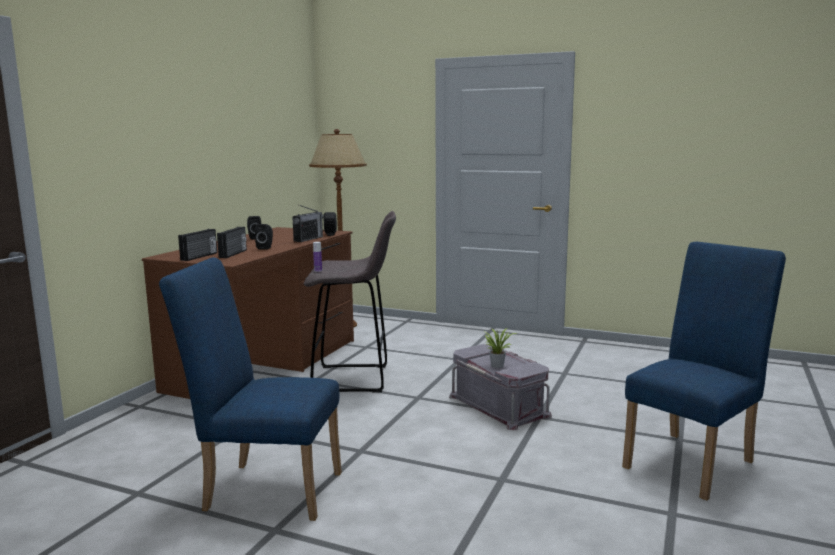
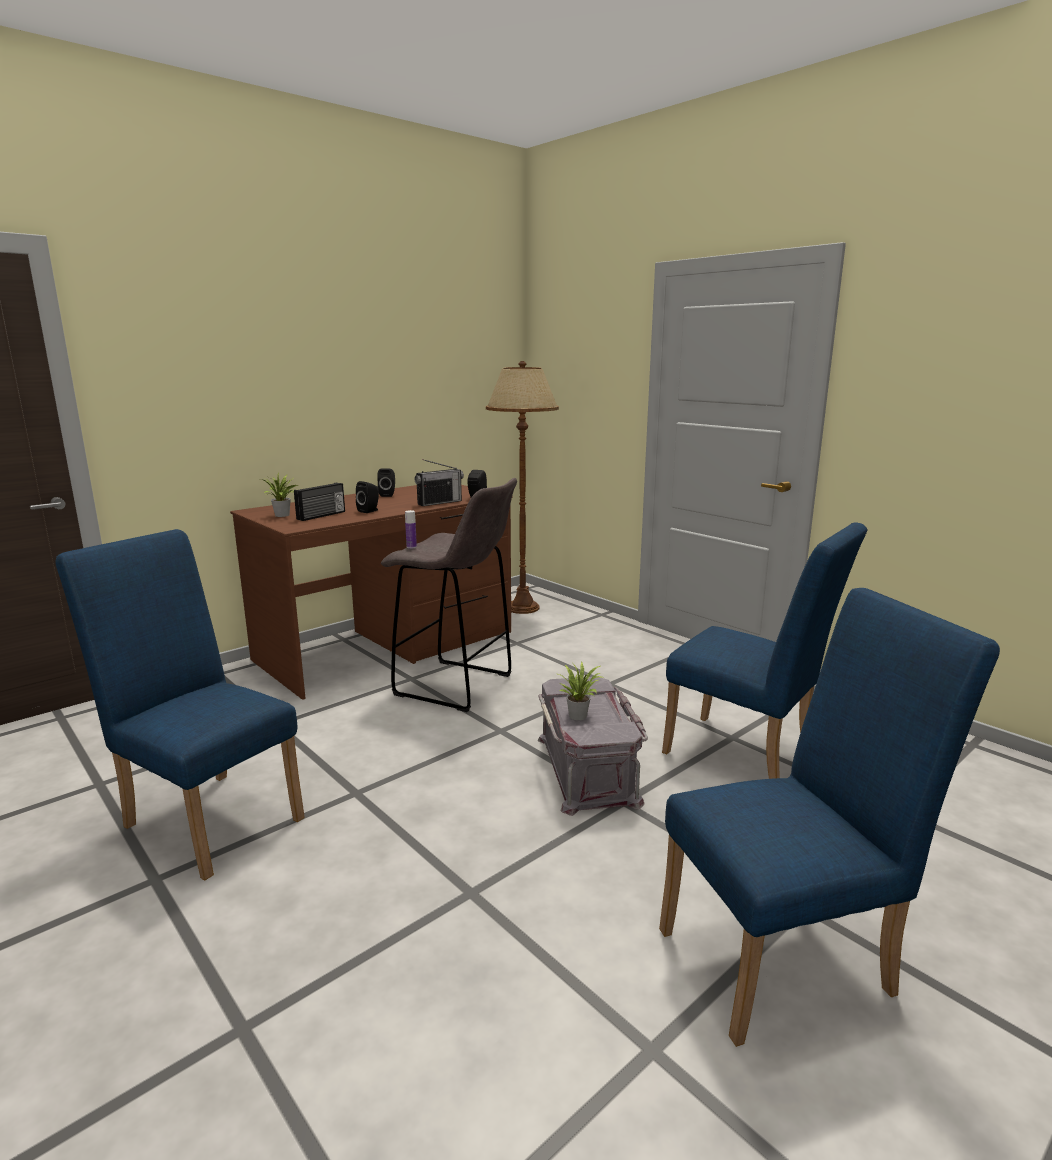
camera: 25 degrees right, 5 degrees up
radio [178,229,217,261] -> potted plant [261,472,298,517]
none -> blue chair [662,522,868,779]

